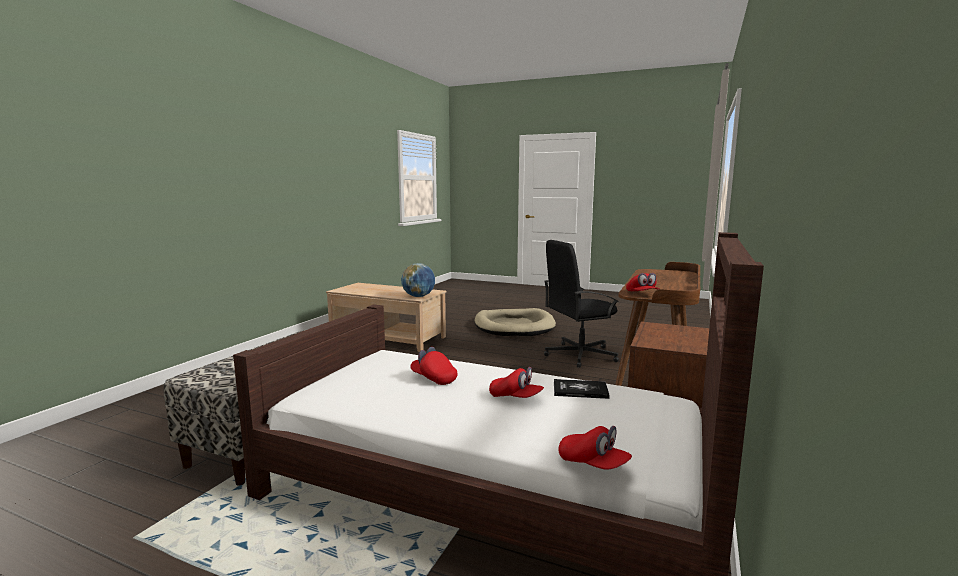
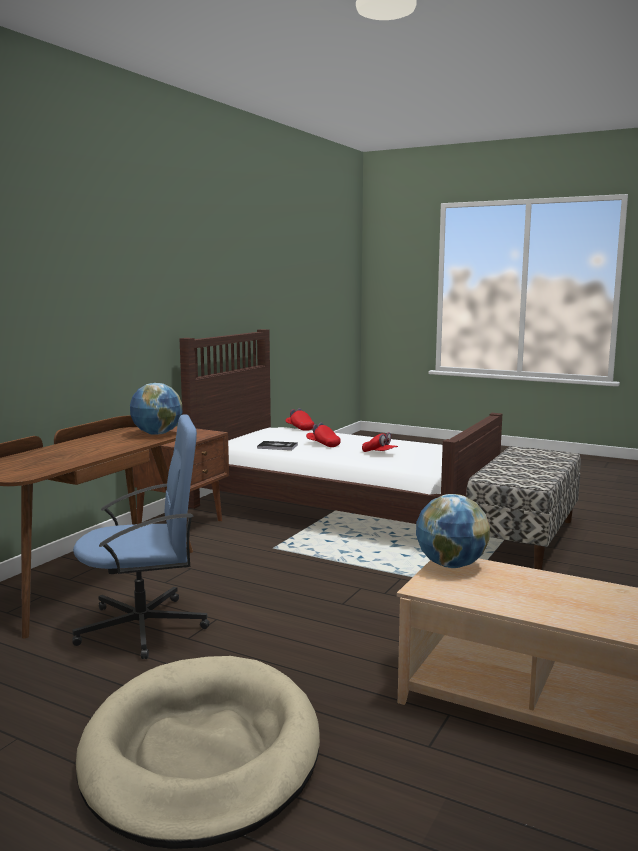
camera: 175 degrees left, 0 degrees up
black office chair [544,240,619,368] -> blue office chair [72,414,210,659]
red cap [626,273,660,291] -> globe [130,383,182,435]

